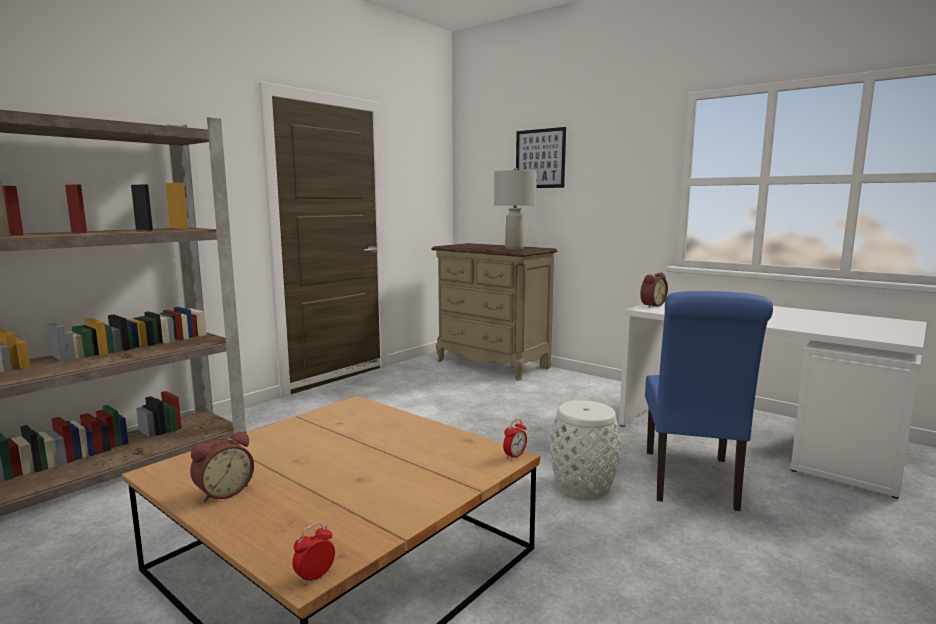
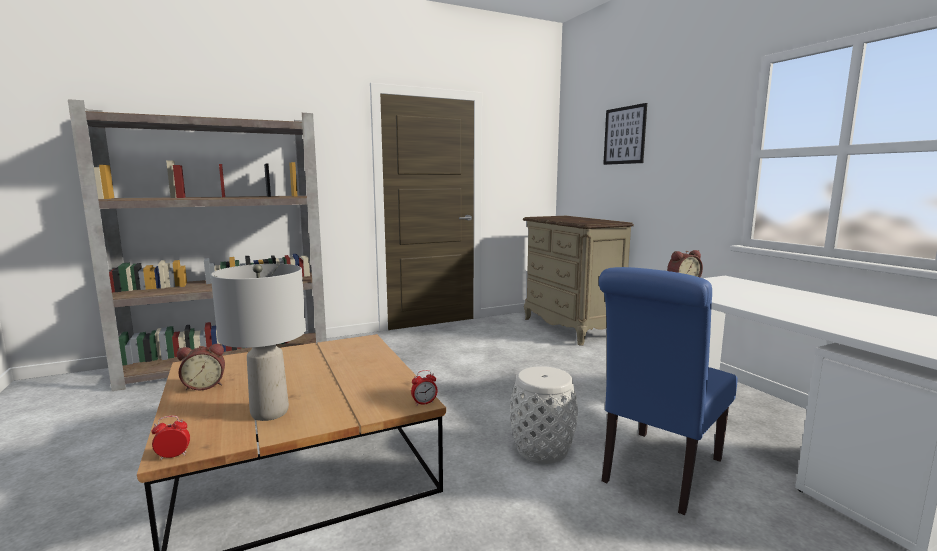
camera: 25 degrees right, 0 degrees up
grey table lamp [494,168,537,250] -> grey table lamp moved to [211,264,306,421]

